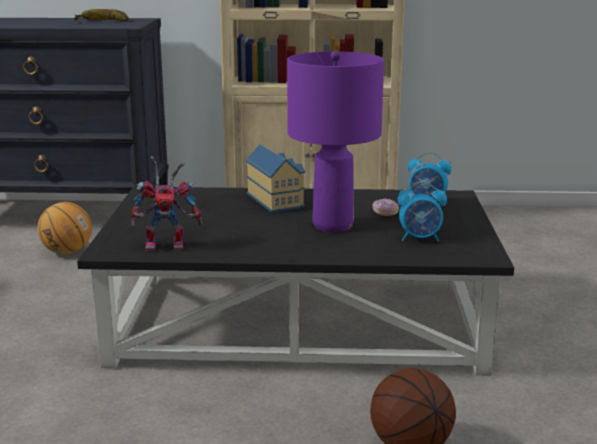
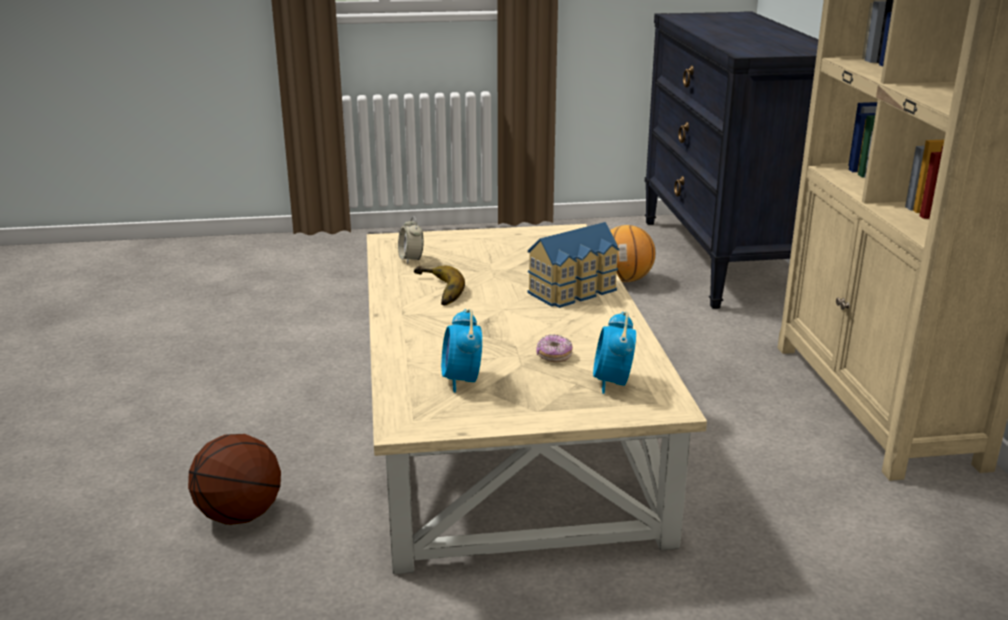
camera: 80 degrees right, 5 degrees up
banana [74,9,129,21] -> banana moved to [414,266,465,305]
black coffee table [77,187,514,376] -> beige coffee table [367,224,707,574]
toy robot [131,156,202,251] -> alarm clock [398,216,423,264]
purple table lamp [287,51,384,232] -> none

